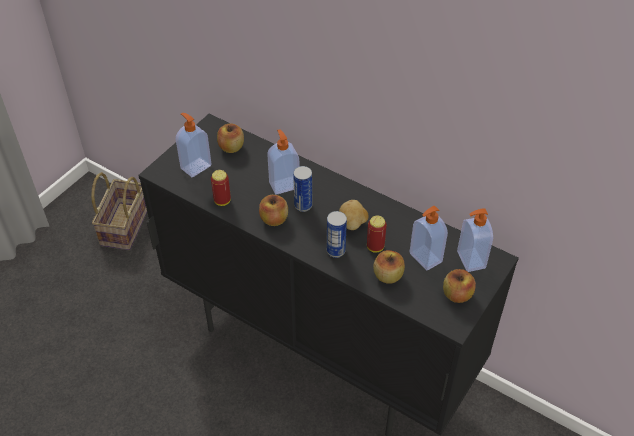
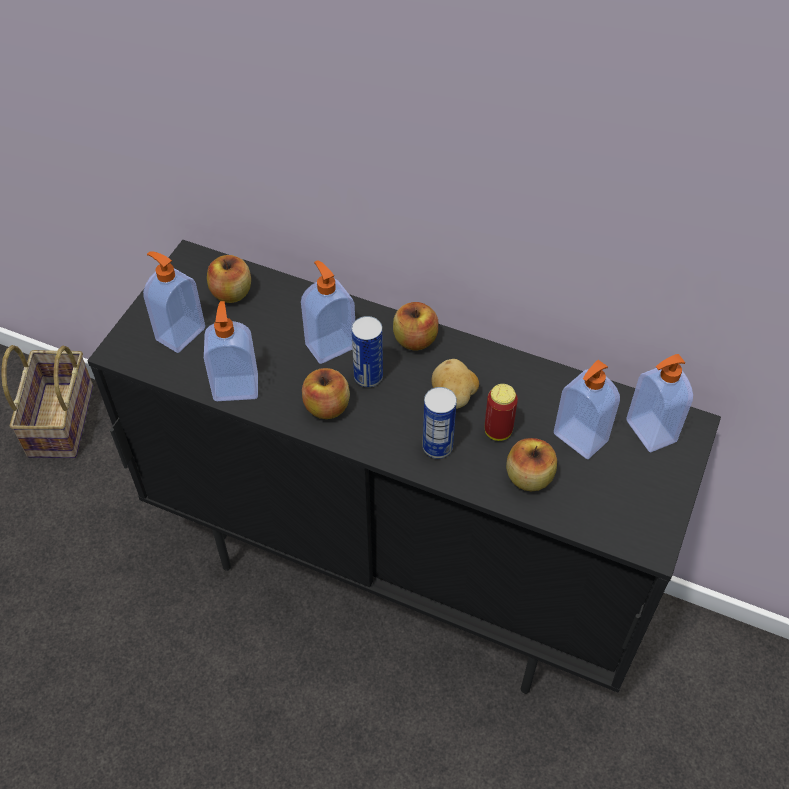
camera: 10 degrees left, 5 degrees up
can [211,170,231,206] -> soap dispenser [204,301,258,401]
apple [443,269,476,303] -> apple moved to [393,302,438,350]

